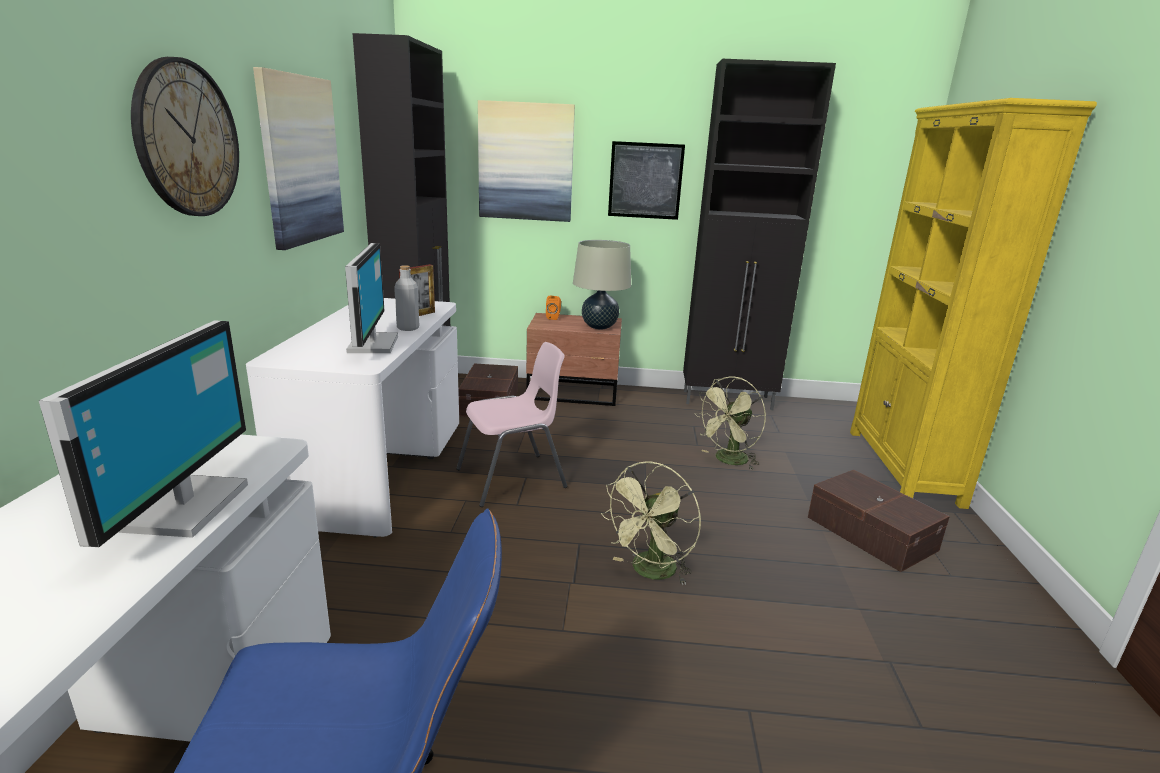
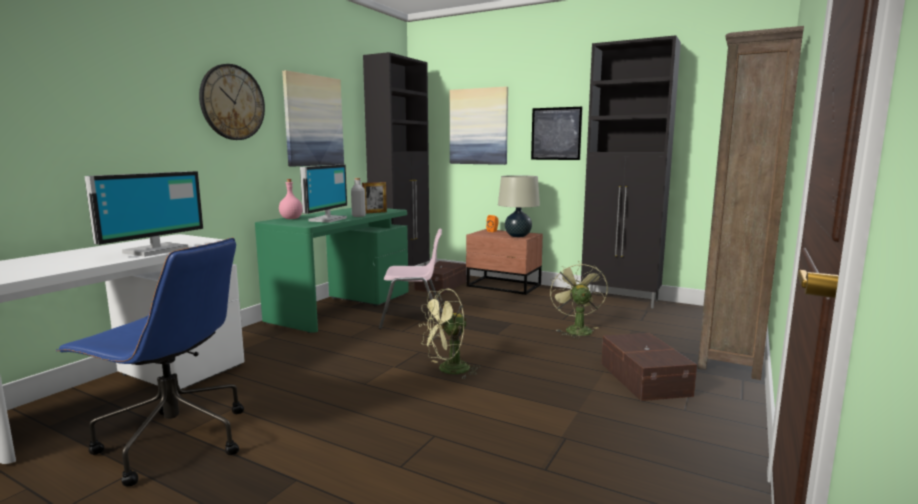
camera: 25 degrees right, 10 degrees down
white desk [246,298,459,538] -> green desk [255,208,409,333]
green fan [694,376,766,469] -> green fan turned 105 degrees clockwise [550,261,608,339]
yellow bookcase [850,98,1097,509] -> brown bookcase [697,26,804,380]
none -> pink bottle [279,179,302,219]

